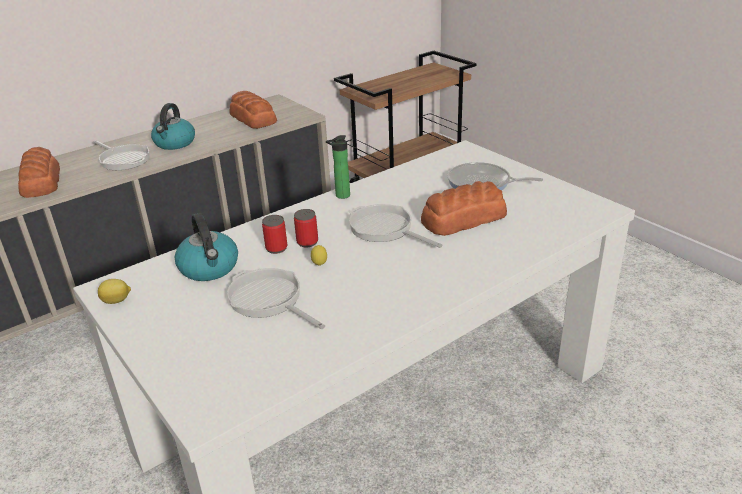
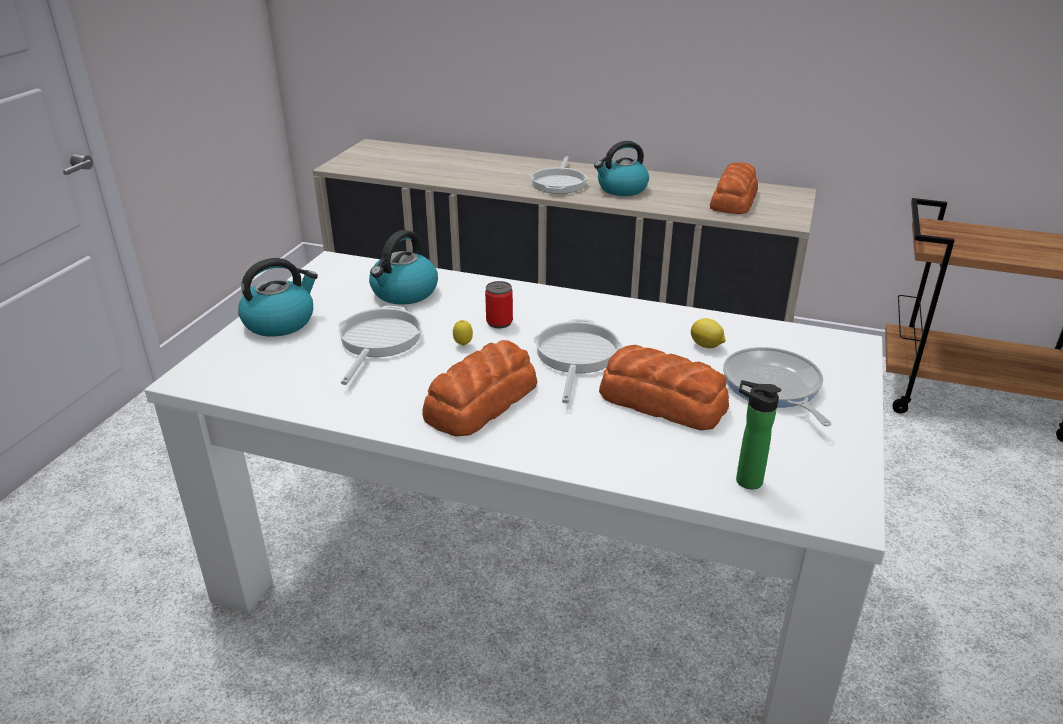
camera: 55 degrees right, 0 degrees up
bread [18,147,60,198] -> bread moved to [422,340,538,436]
lemon [98,279,131,304] -> lemon moved to [691,318,726,348]
can [262,215,287,254] -> none
bottle [326,135,350,199] -> bottle moved to [736,380,781,489]
none -> kettle [238,258,318,337]

